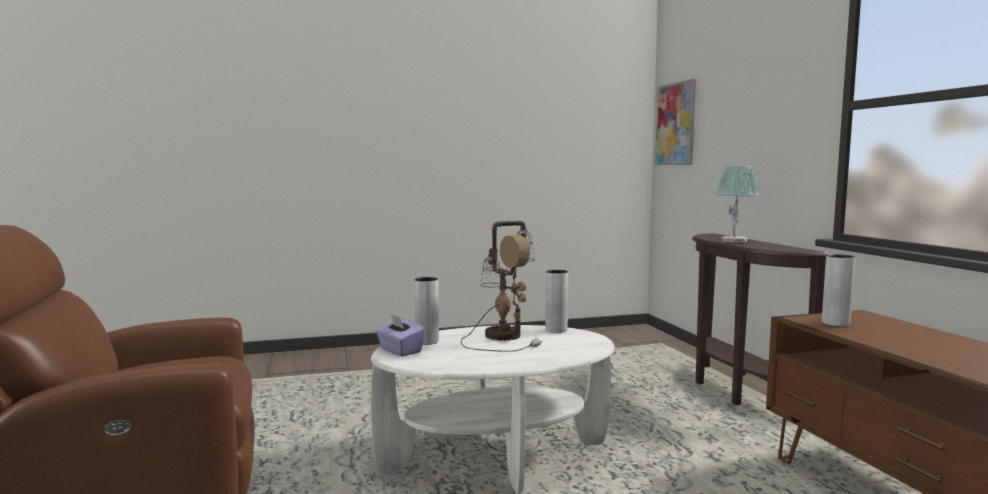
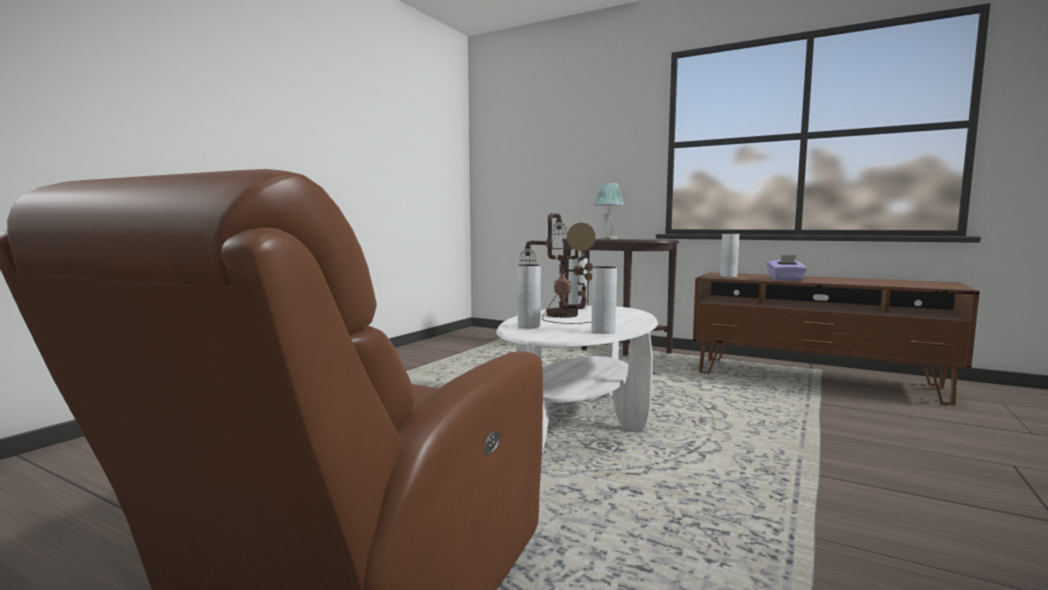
camera: 45 degrees left, 0 degrees up
purple tissue box [376,313,425,356] -> purple tissue box moved to [767,255,807,281]
picture [655,79,696,165] -> none
none -> grey vase [592,266,617,334]

